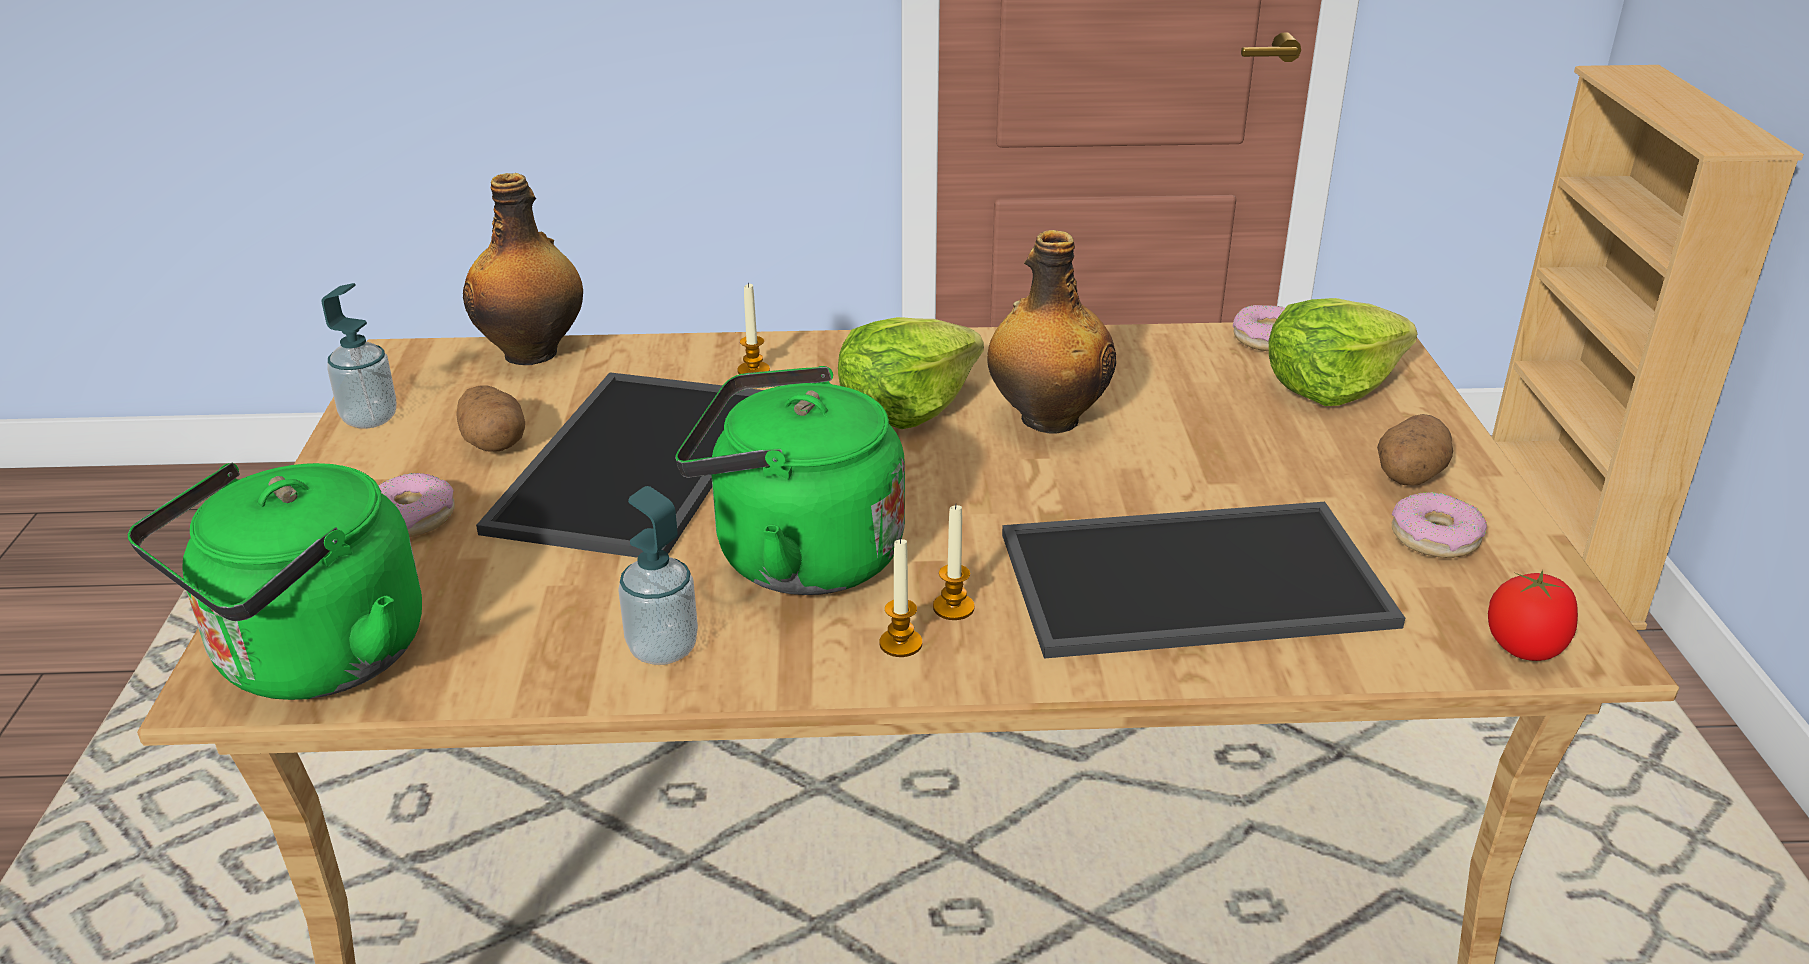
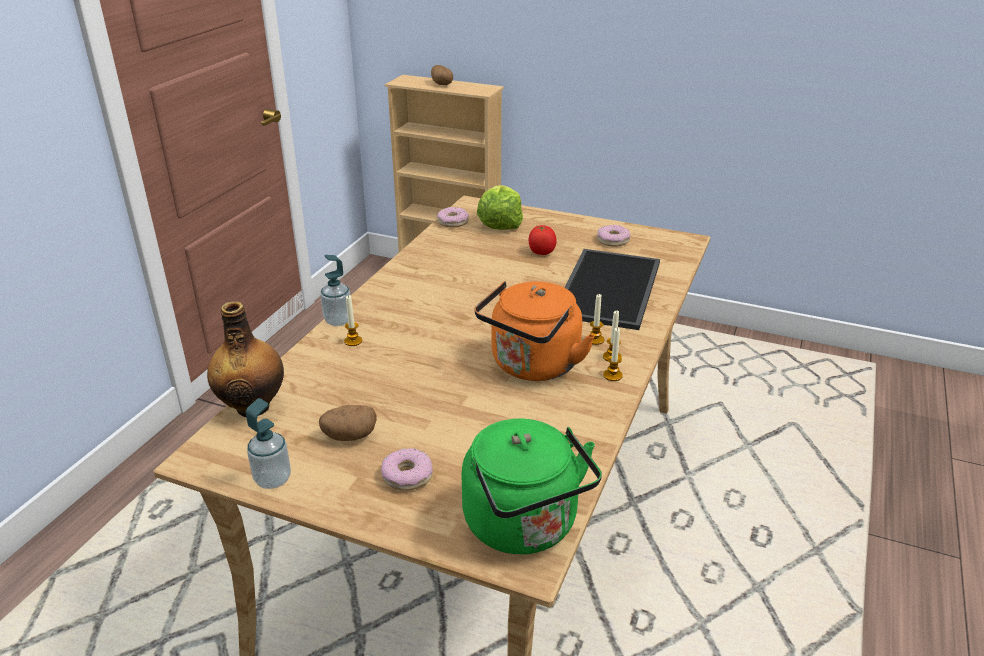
camera: 65 degrees left, 0 degrees up
tray [476,372,763,558] -> none
soap dispenser [618,486,698,665] -> soap dispenser moved to [320,255,351,326]
green kettle [675,366,905,595] -> orange kettle [475,281,595,381]
lettuce [838,317,984,429] -> none
bottle [987,230,1116,434] -> none
potato [1377,414,1453,485] -> potato moved to [431,65,453,85]
tomato [1488,570,1578,661] -> tomato moved to [528,225,556,255]
none -> candle [603,327,623,381]

